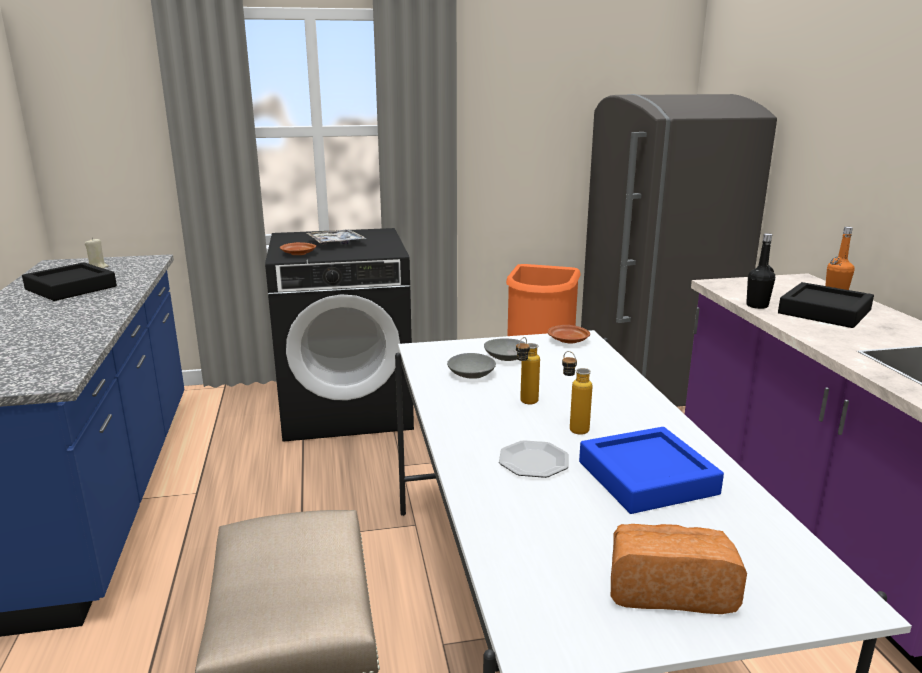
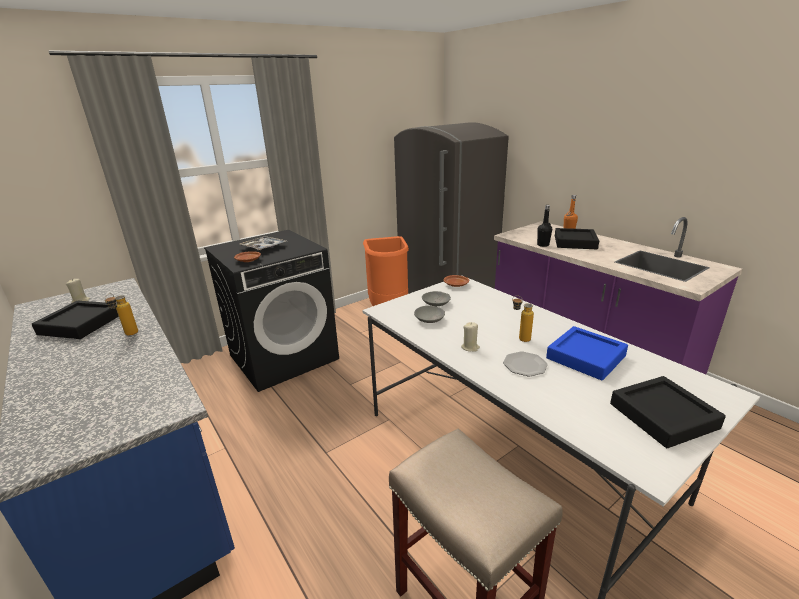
camera: 25 degrees left, 5 degrees up
bottle [516,337,540,404] -> bottle moved to [105,293,138,336]
bread [611,524,747,614] -> black tray [610,376,726,448]
none -> beige candle [461,322,480,352]

